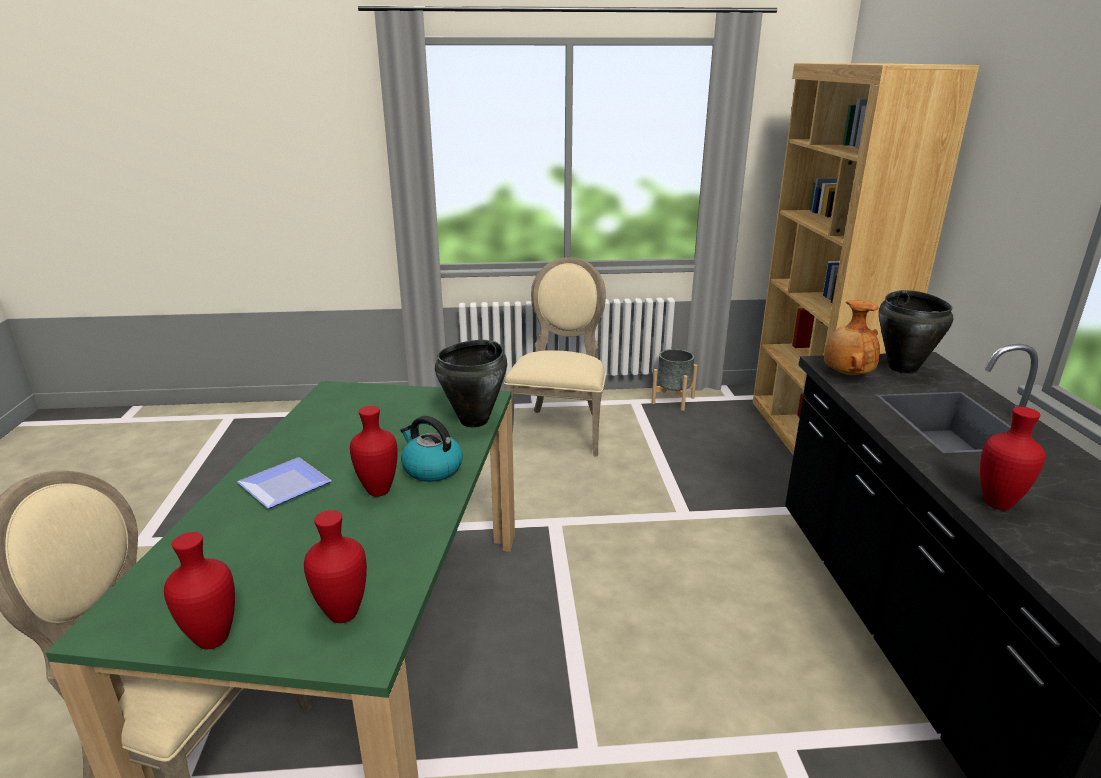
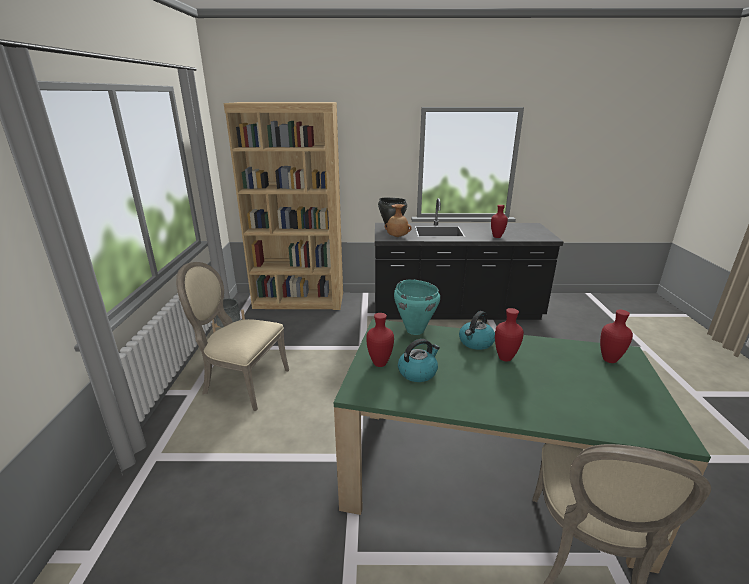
camera: 85 degrees left, 0 degrees up
red vase [164,532,235,649] -> red vase moved to [366,313,394,367]
plate [237,457,332,509] -> none
black cooking pot [435,340,507,427] -> turquoise cooking pot [394,279,440,335]
none -> kettle [398,339,440,382]

